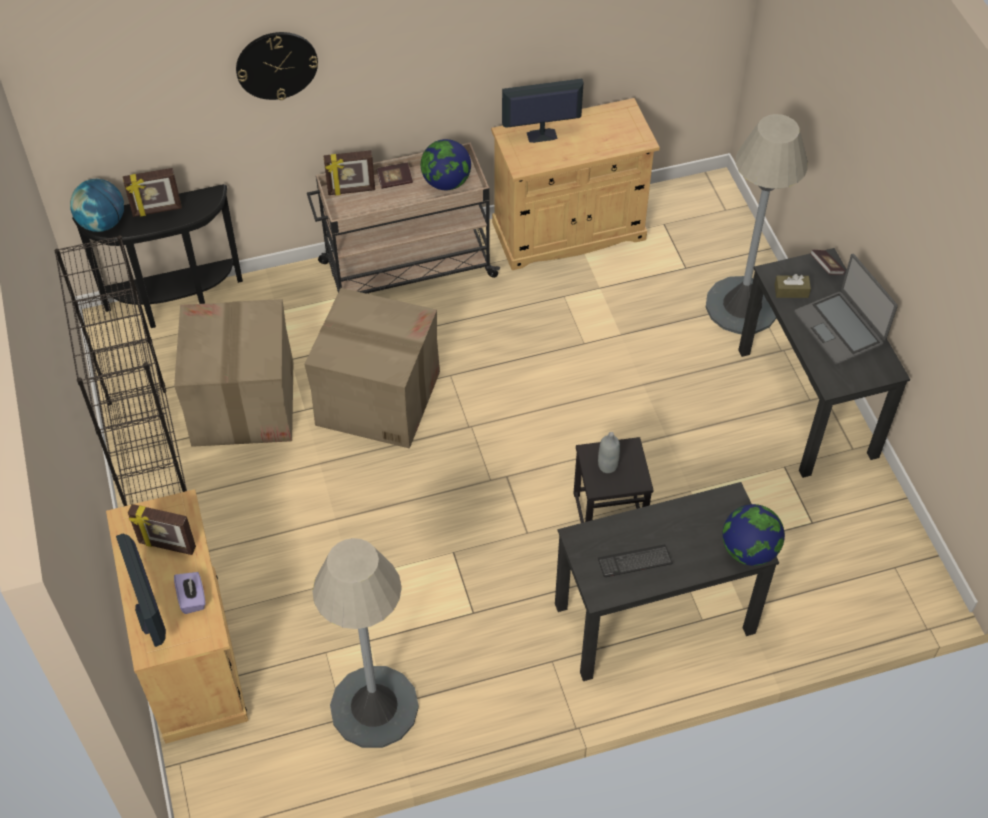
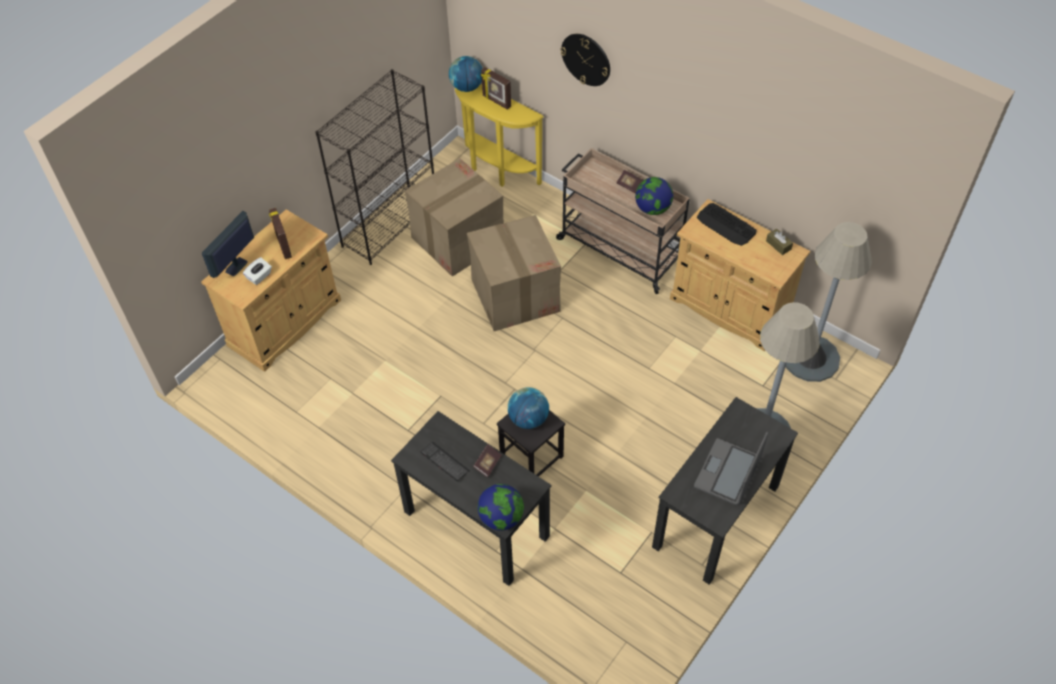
camera: 55 degrees right, 0 degrees up
black console table [72,184,243,328] -> yellow console table [455,84,544,187]
purple tissue box [174,572,206,614] -> white tissue box [243,257,272,285]
grey floor lamp [312,538,419,748] -> grey floor lamp moved to [786,222,872,382]
picture frame [324,150,375,195] -> none
monitor [502,79,584,143] -> keyboard [697,203,756,246]
grey bottle [598,432,620,473] -> globe [508,387,549,429]
brown tissue box [774,274,811,298] -> brown tissue box moved to [766,229,793,255]
book [810,250,845,275] -> book moved to [473,445,501,477]

